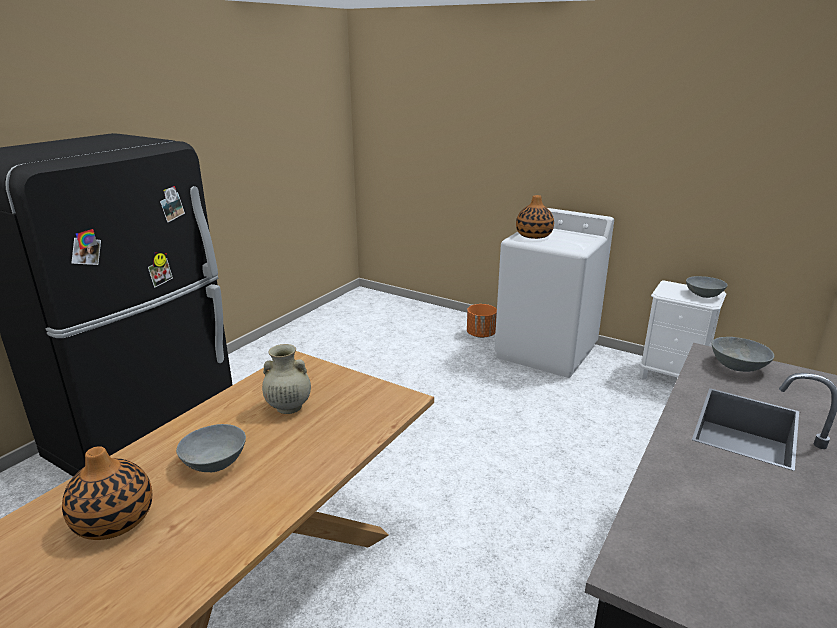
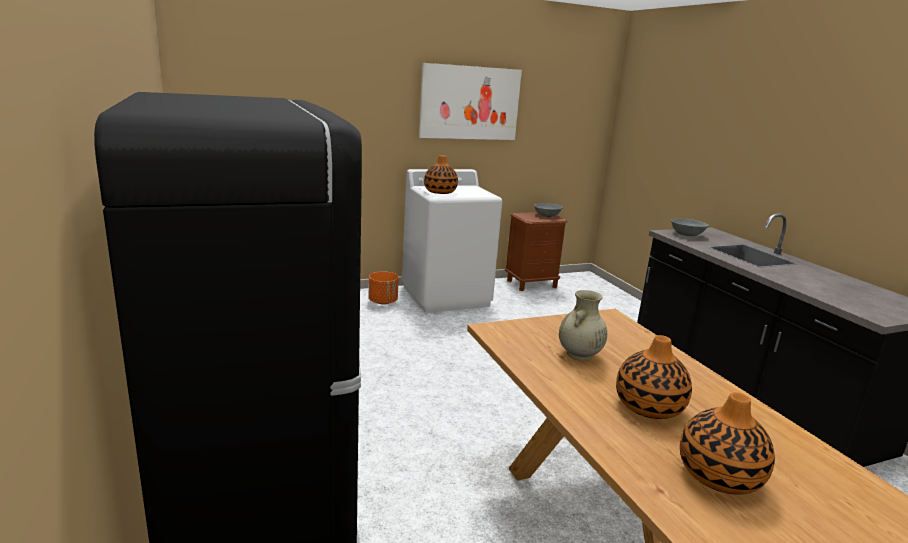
camera: 55 degrees left, 5 degrees down
grey bowl [176,424,246,472] -> vase [616,335,692,419]
white nightstand [639,280,726,379] -> brown nightstand [505,212,568,291]
none -> picture [419,63,522,140]

